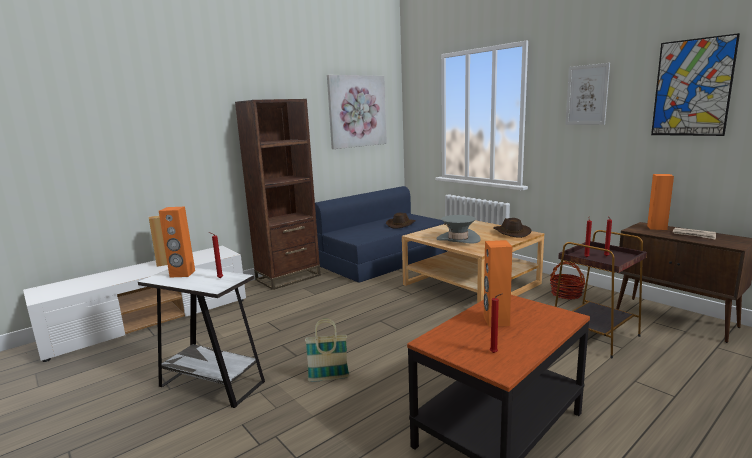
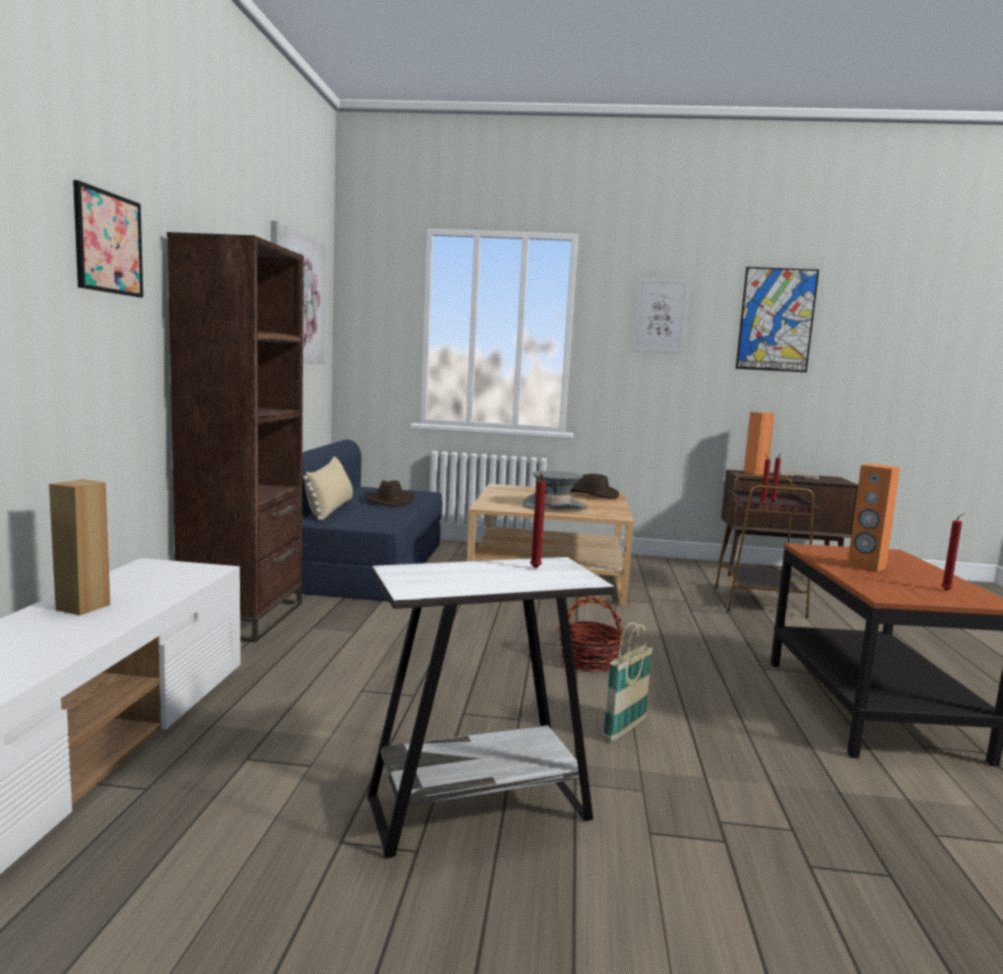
camera: 45 degrees left, 5 degrees down
orange speaker [159,207,195,278] -> none
basket [550,261,585,299] -> basket moved to [557,596,623,672]
none -> picture [73,180,143,298]
none -> beige pillow [303,456,353,521]

